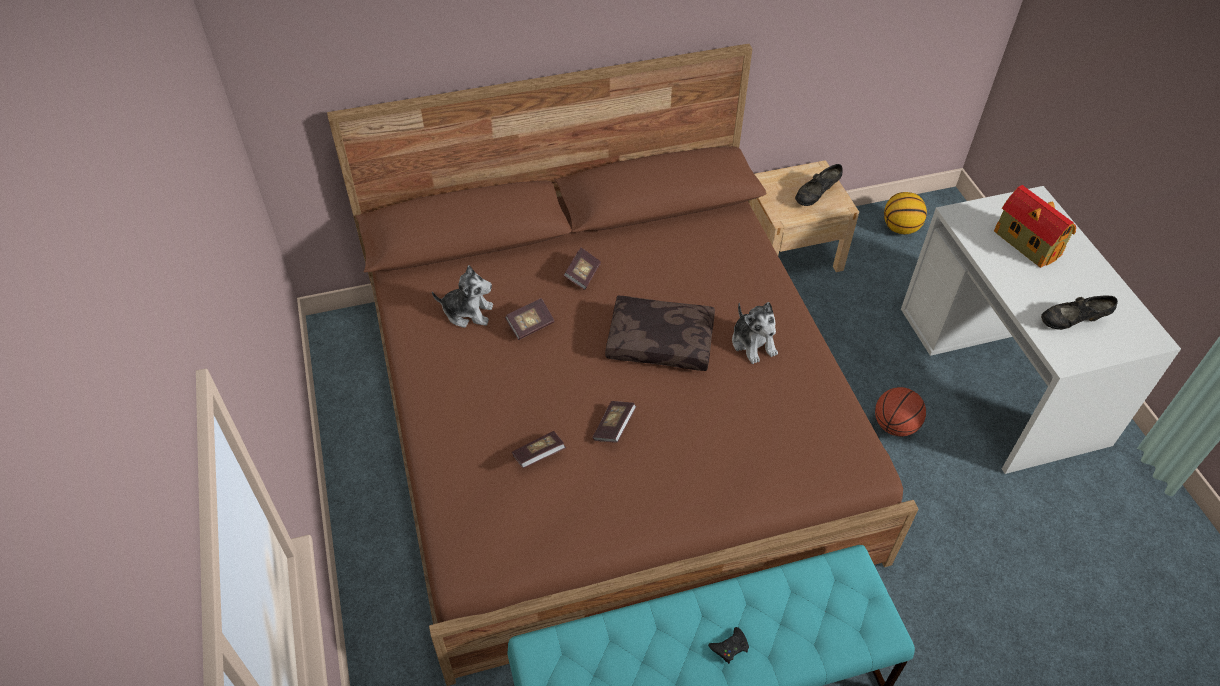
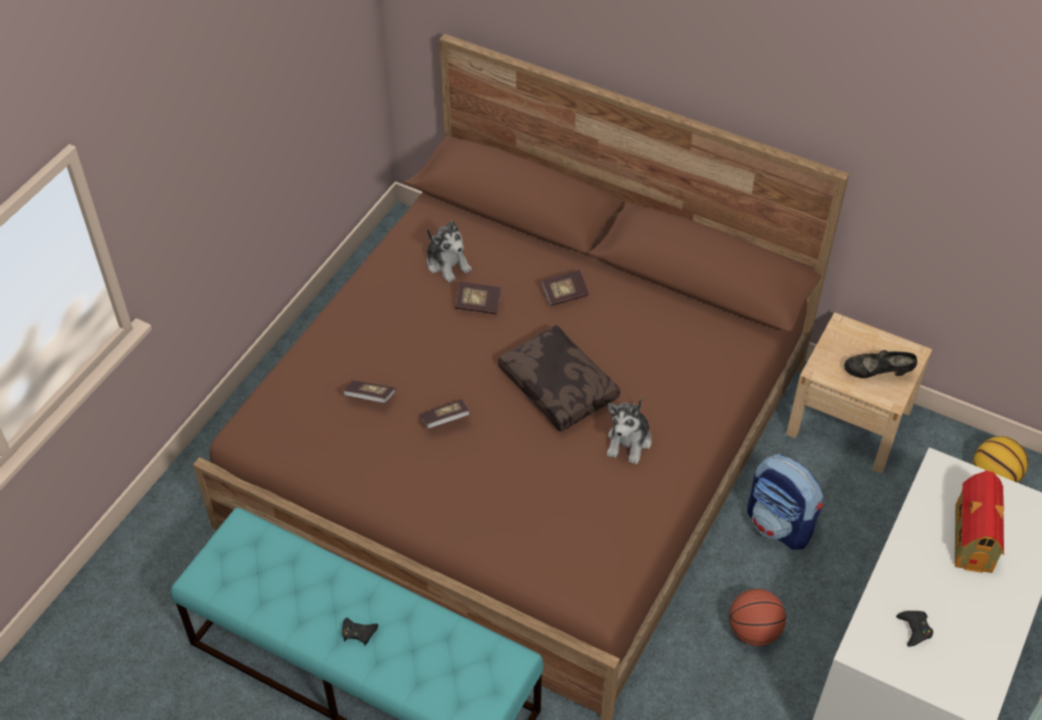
camera: 45 degrees right, 0 degrees up
black shoe [1041,296,1118,330] -> black game controller [896,611,933,647]
none -> backpack [747,454,823,550]

